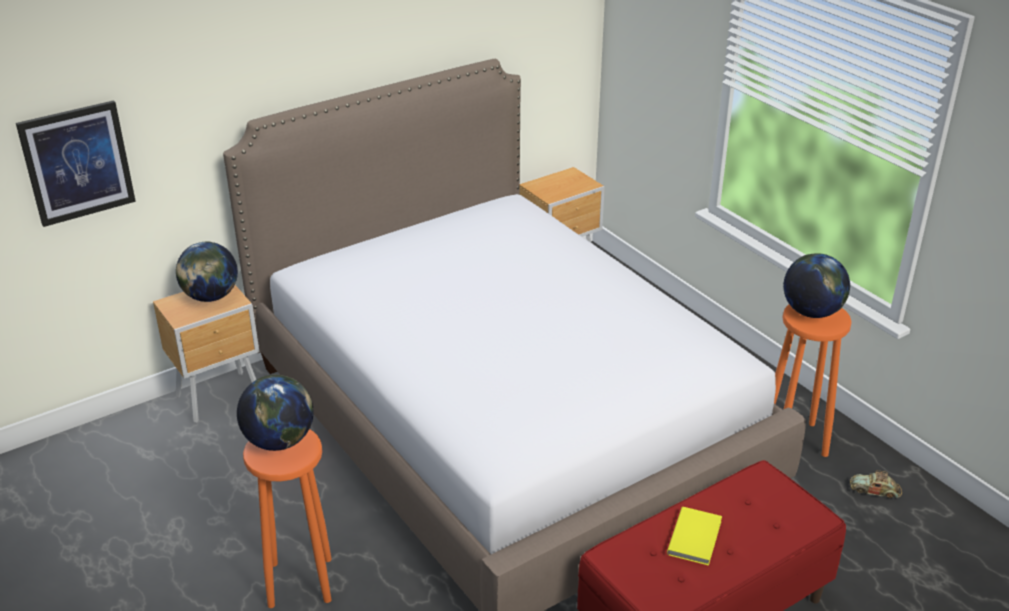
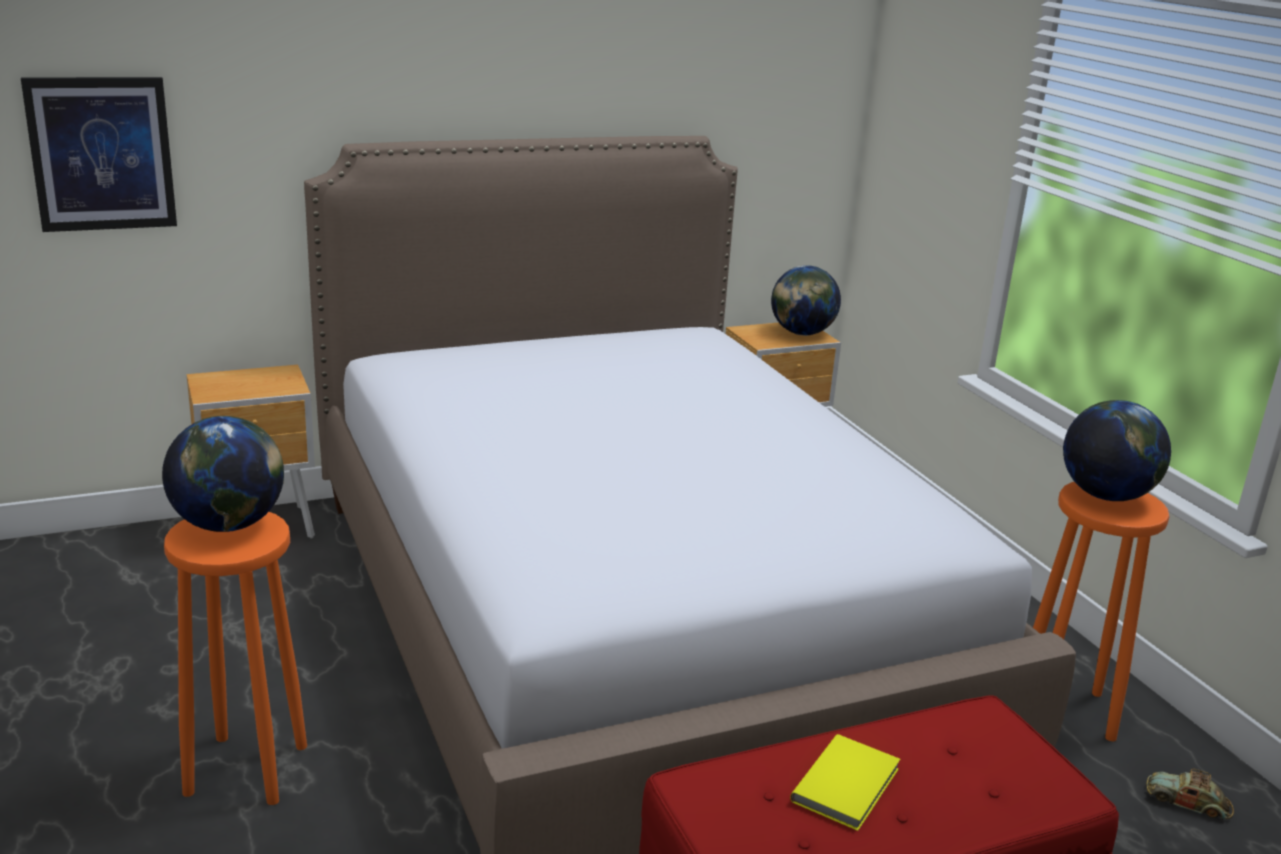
camera: 10 degrees right, 10 degrees down
globe [176,242,238,302] -> globe moved to [771,265,841,336]

